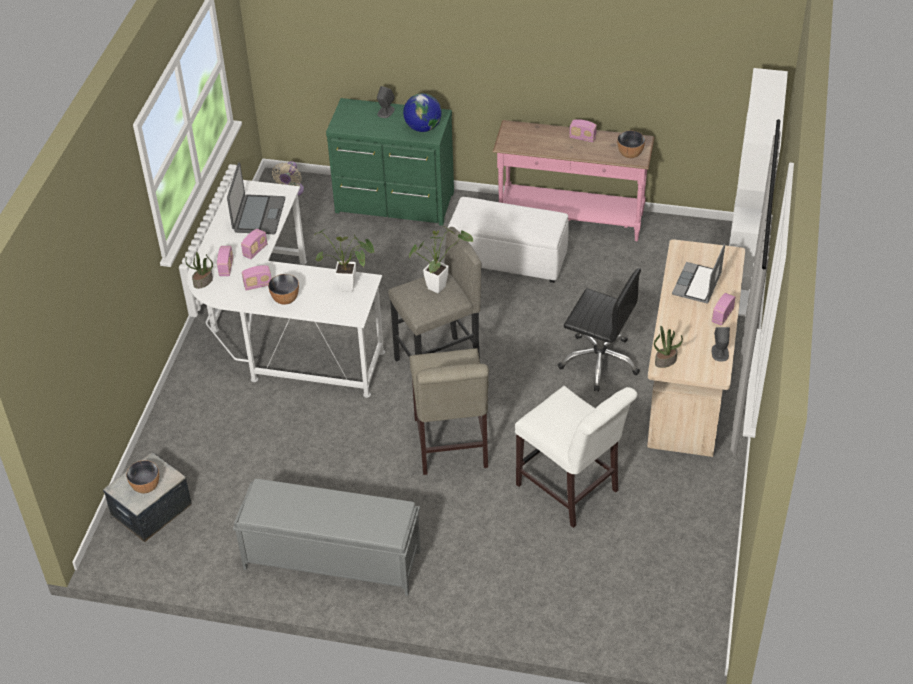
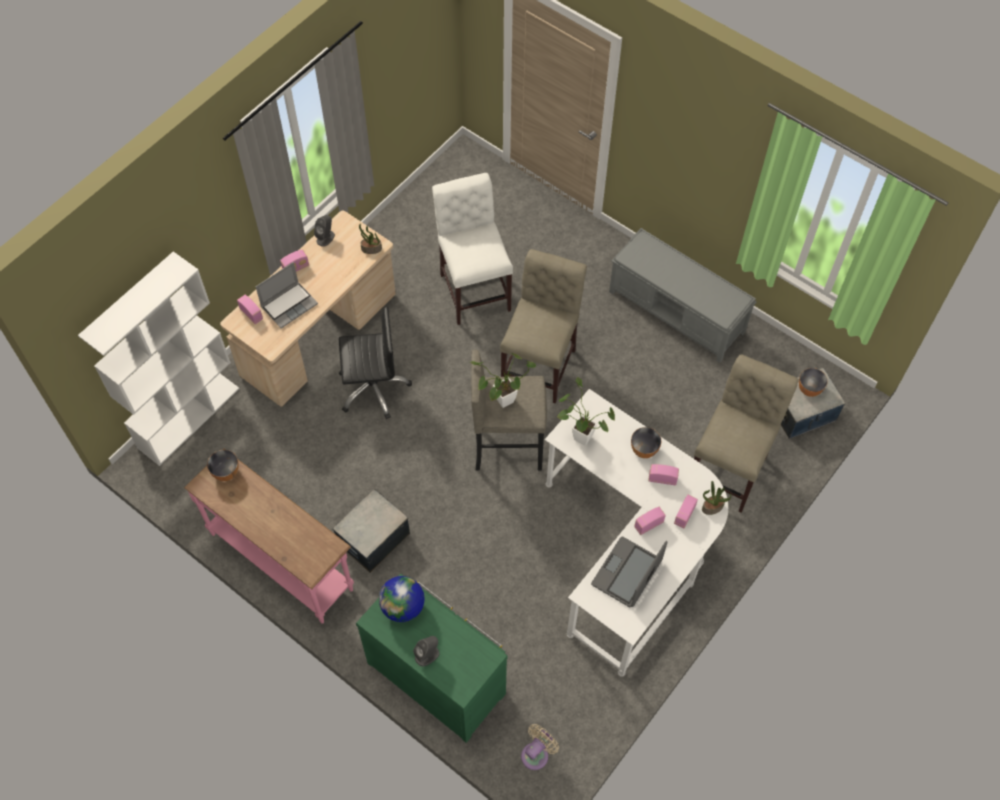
camera: 155 degrees left, 15 degrees up
white ottoman [448,197,569,283] -> storage box [333,489,410,573]
black office chair [558,268,641,392] -> black office chair turned 120 degrees clockwise [339,306,412,419]
radio [569,119,597,143] -> radio moved to [237,295,263,324]
none -> beige chair [694,355,799,513]

